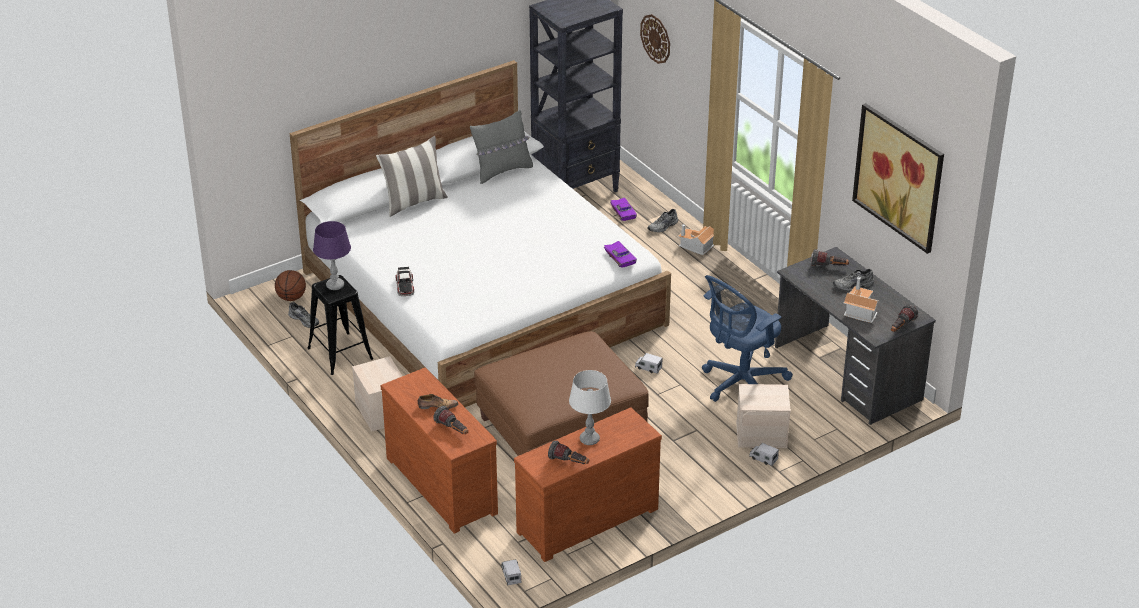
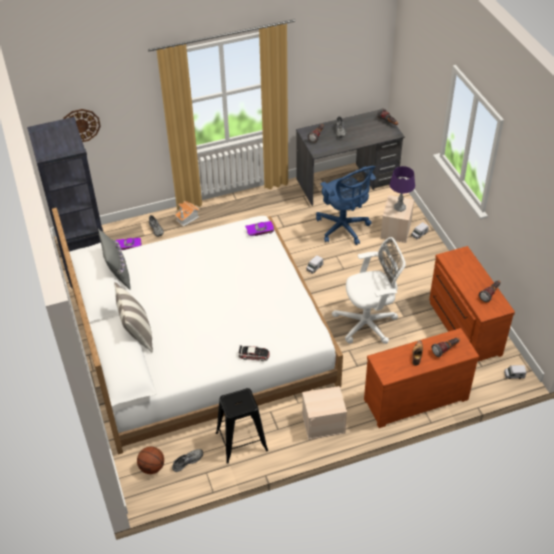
camera: 75 degrees left, 10 degrees up
purple table lamp [313,221,351,290] -> purple table lamp moved to [389,166,415,212]
brown ottoman [474,331,649,456] -> white office chair [332,237,406,344]
grey table lamp [569,370,611,445] -> none
toy house [843,277,880,323] -> none
picture [852,103,944,254] -> none

